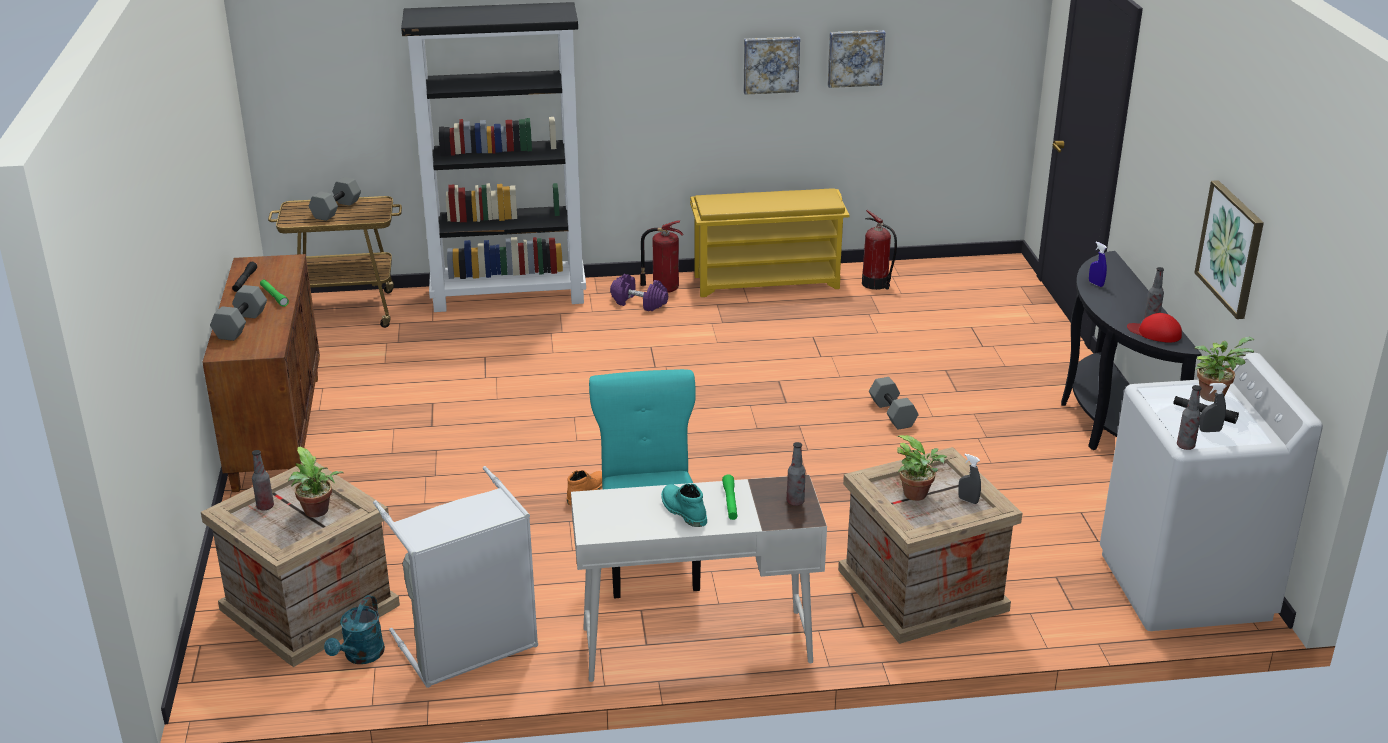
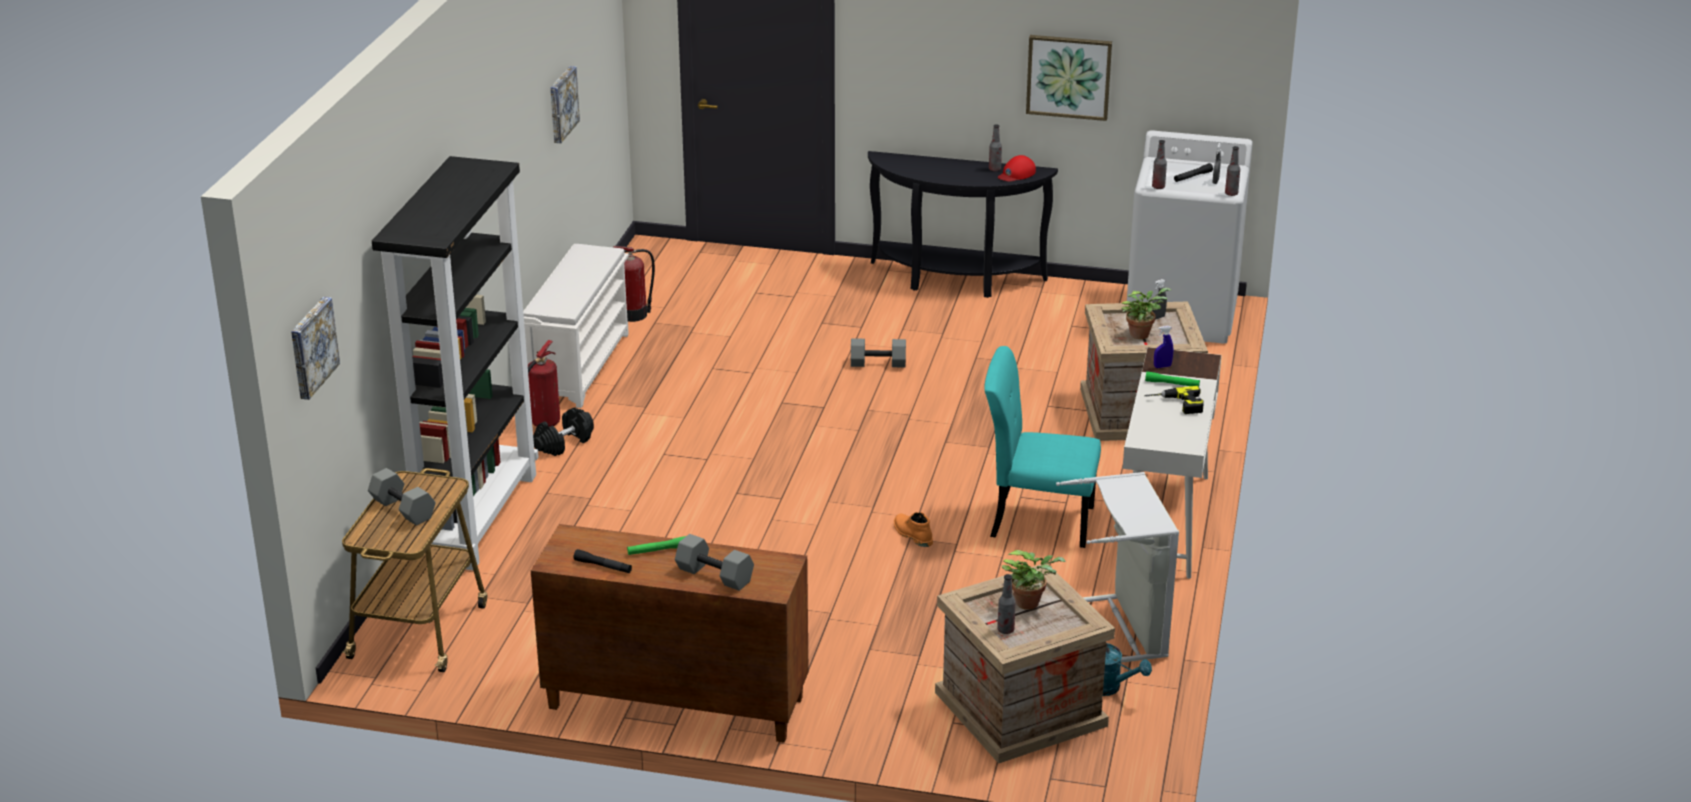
camera: 70 degrees left, 0 degrees up
purple dumbbell [610,274,668,311] -> black dumbbell [533,407,594,456]
turquoise boot [661,484,707,527] -> power drill [1144,386,1204,414]
yellow shoe rack [690,188,850,297] -> white shoe rack [523,244,629,408]
picture [744,37,800,95] -> picture moved to [291,297,340,400]
bottle [787,442,806,506] -> bottle moved to [1152,140,1167,189]
blue spray bottle [1089,241,1107,287] -> blue spray bottle moved to [1154,326,1173,368]
potted plant [1195,337,1254,402] -> none

